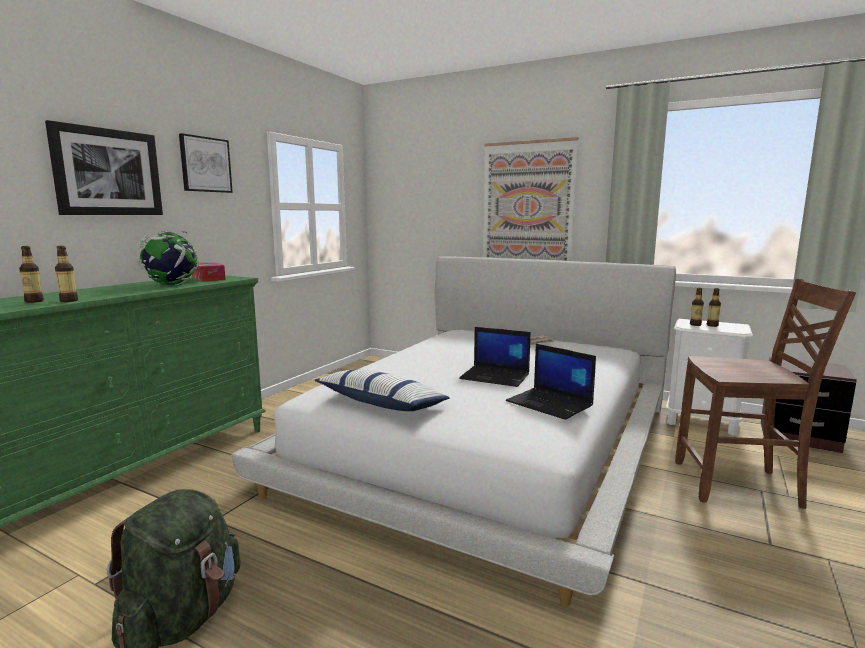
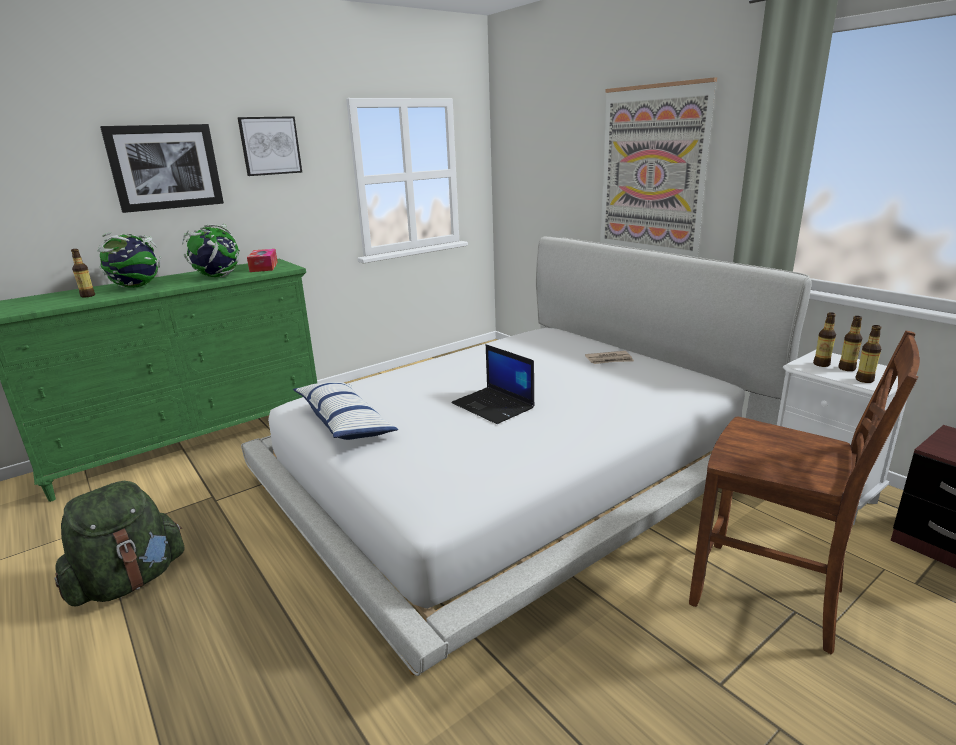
camera: 25 degrees right, 10 degrees up
bottle [55,246,78,302] -> bottle moved to [856,325,881,383]
laptop [506,344,596,420] -> none
none -> globe [98,232,161,288]

